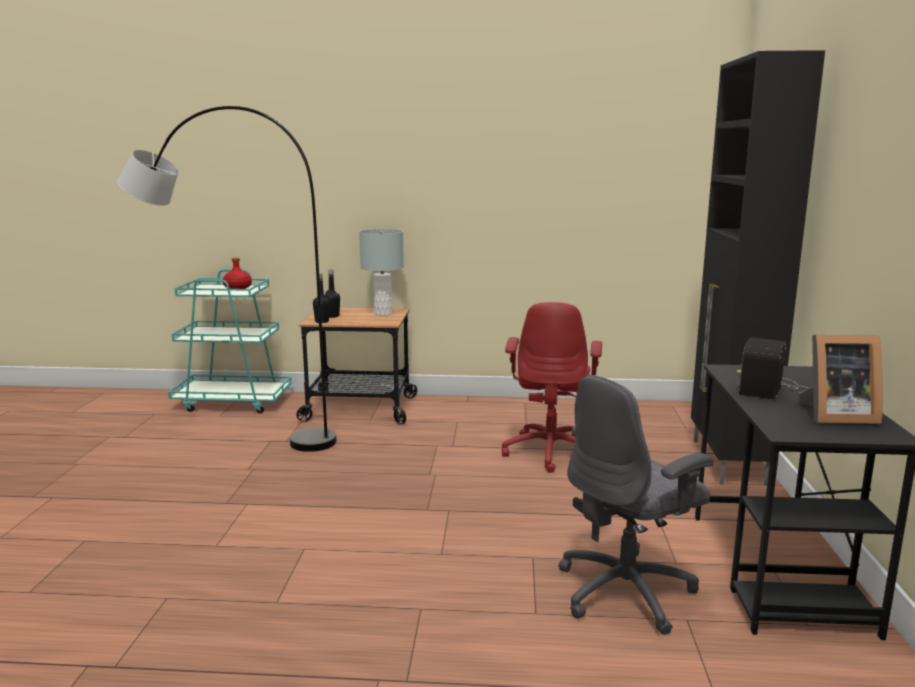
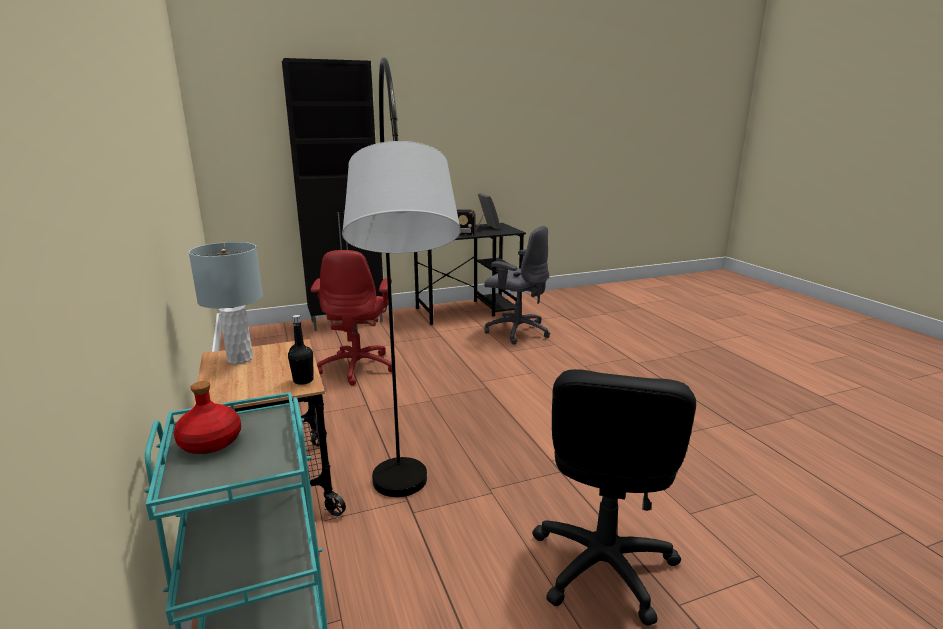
camera: 115 degrees left, 5 degrees up
black bottle [325,270,340,318] -> none
red office chair [502,302,602,473] -> red office chair turned 105 degrees clockwise [311,250,392,386]
none -> black office chair [532,369,696,626]

